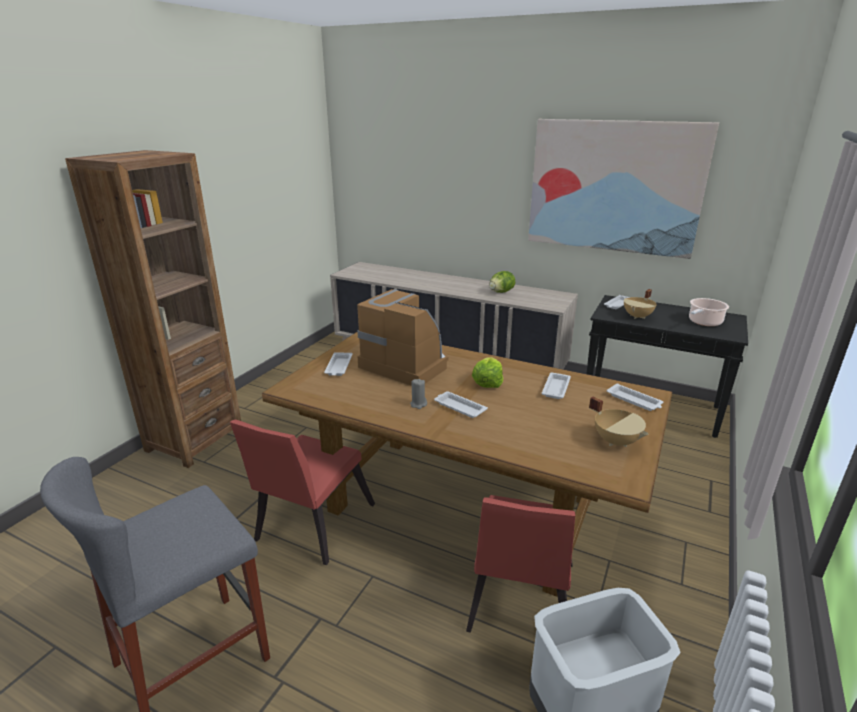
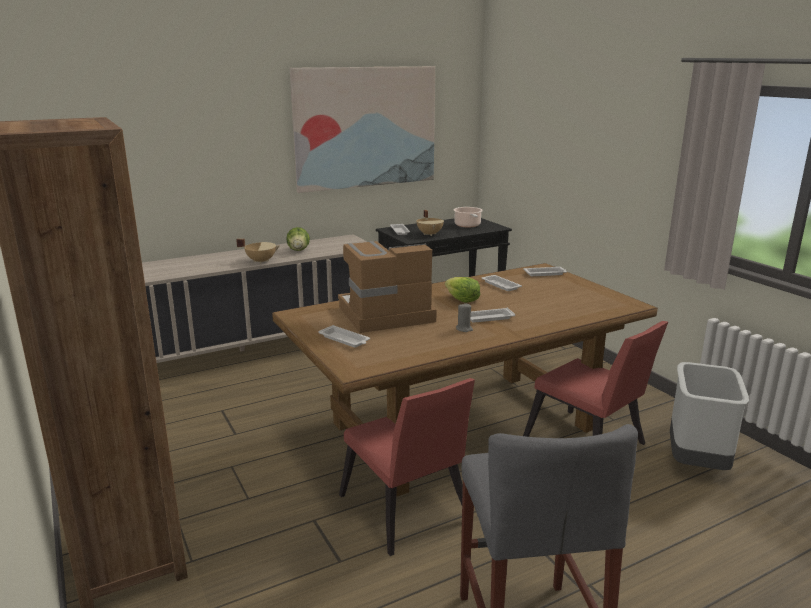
camera: 55 degrees left, 5 degrees down
beige cooking pot [589,396,649,447] -> beige cooking pot moved to [236,239,280,264]

